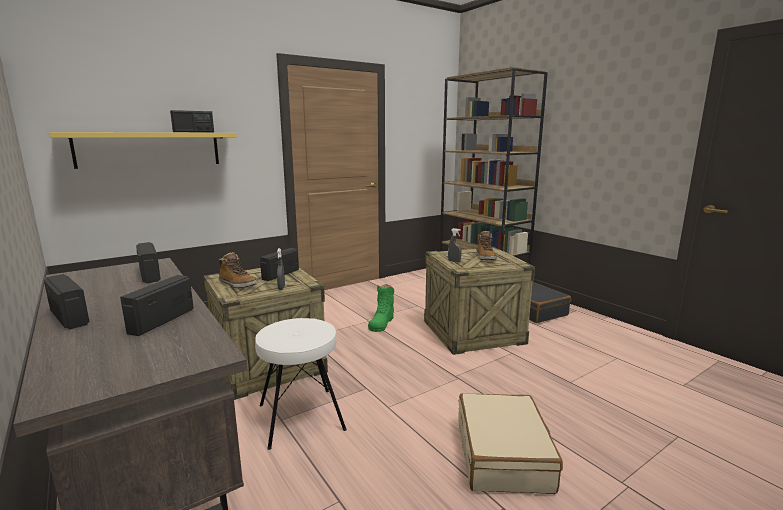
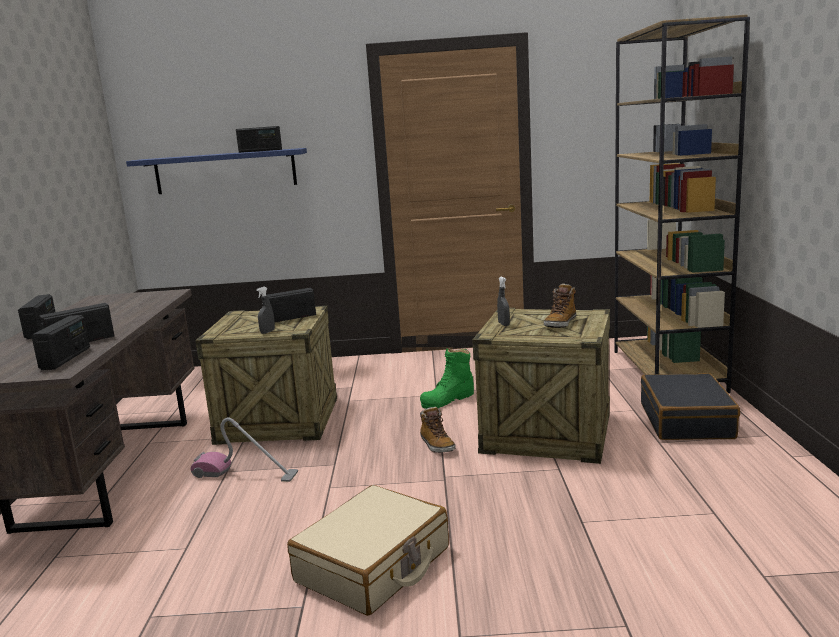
camera: 35 degrees right, 0 degrees up
yellow shelf [49,132,236,169] -> blue shelf [126,148,307,194]
radio [136,242,161,283] -> radio moved to [31,315,90,370]
boot [219,252,258,288] -> boot moved to [420,407,455,453]
white stool [255,318,347,450] -> vacuum cleaner [191,417,298,482]

